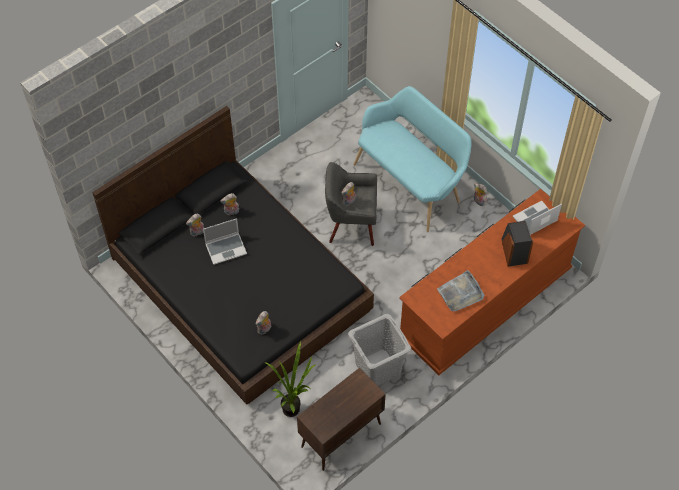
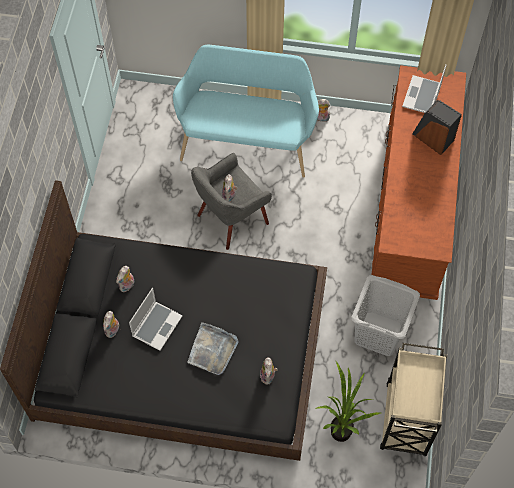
camera: 40 degrees left, 5 degrees up
brown cabinet [297,368,386,471] -> beige cart [380,343,447,456]
grey tray [437,270,484,311] -> grey tray moved to [187,322,239,375]

